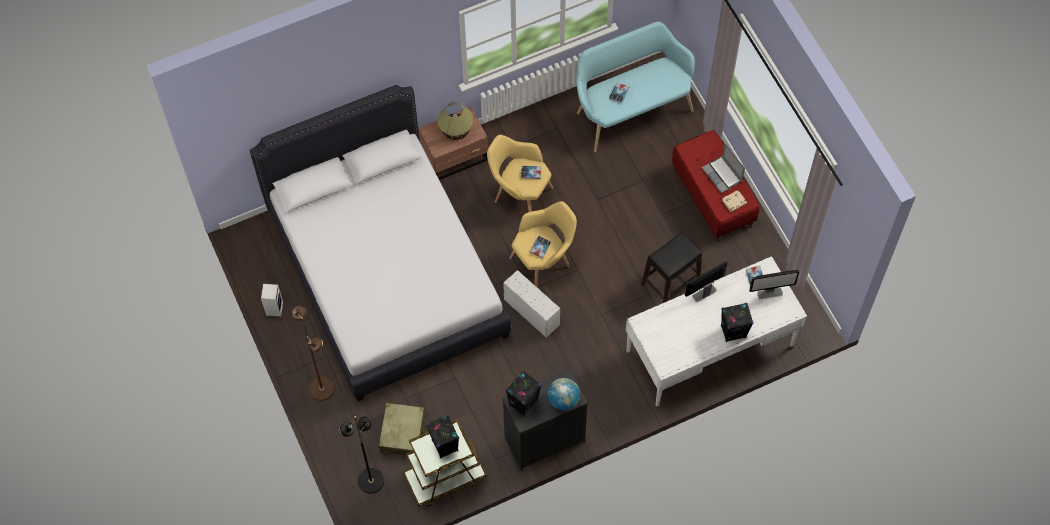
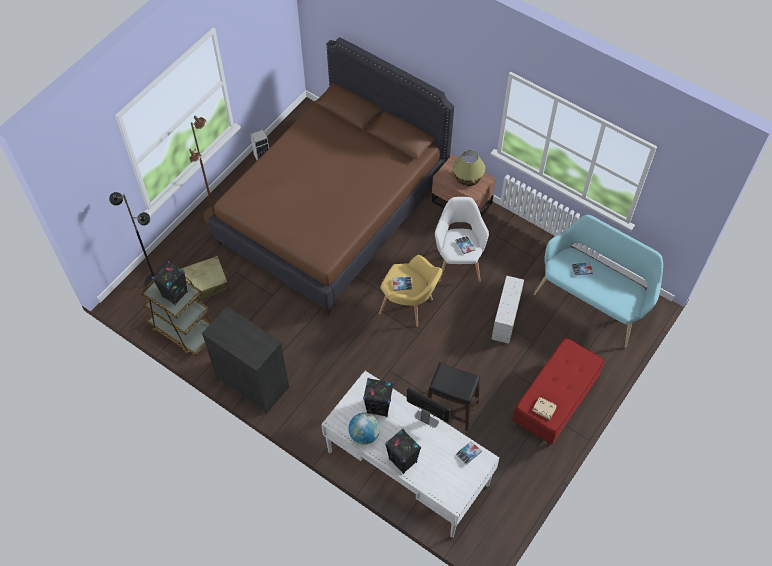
camera: 60 degrees right, 5 degrees down
white bed [250,85,511,401] -> brown bed [208,37,454,314]
yellow armchair [487,135,553,212] -> white armchair [435,197,489,282]
white storage box [503,270,560,338] -> white storage box moved to [492,276,524,344]
black speaker [505,371,542,416] -> black speaker moved to [363,378,394,417]
globe [548,378,580,410] -> globe moved to [348,413,380,445]
laptop [702,143,745,193] -> none
monitor [749,270,799,300] -> none

